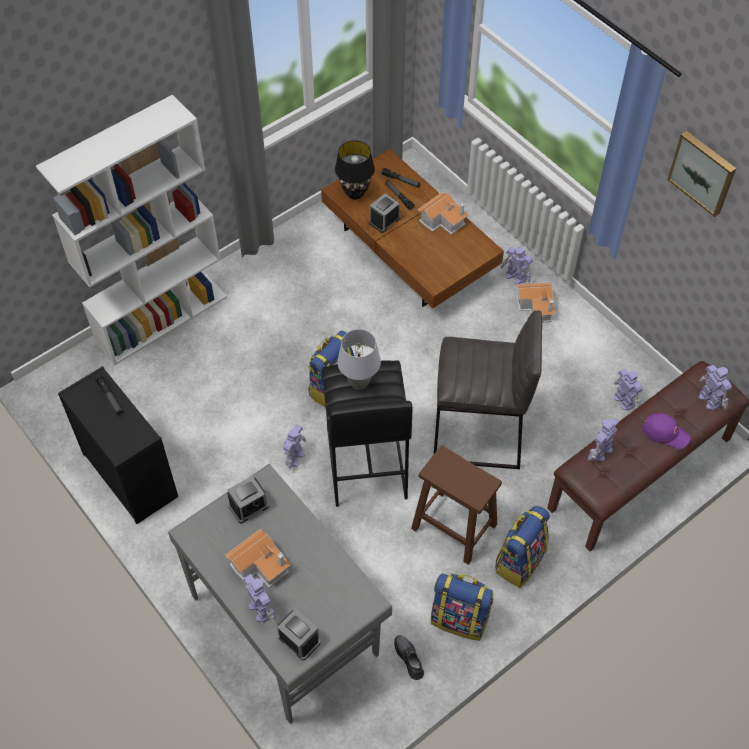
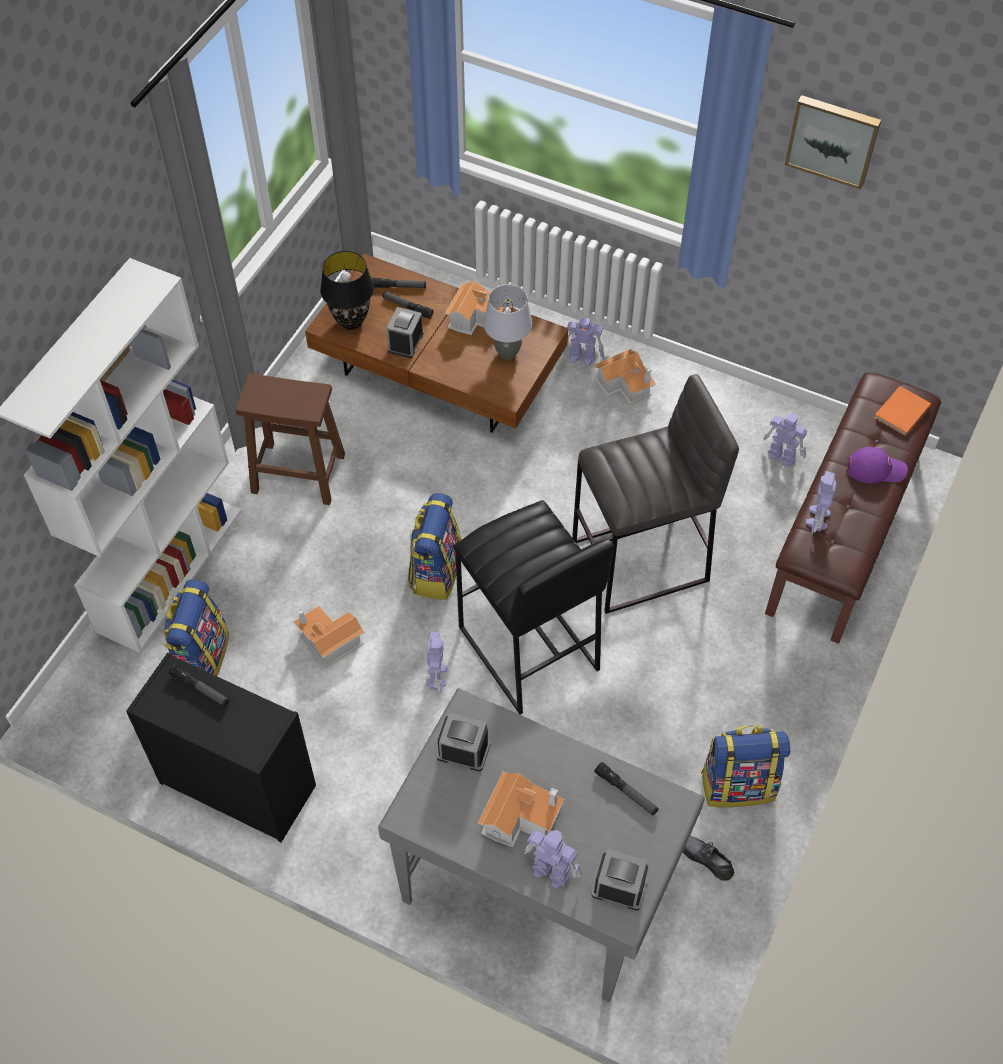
camera: 25 degrees left, 0 degrees up
alarm clock [227,476,269,523] -> alarm clock turned 105 degrees counterclockwise [437,713,490,771]
grey table lamp [337,329,381,390] -> grey table lamp moved to [484,284,532,360]
brown stool [411,445,502,565] -> brown stool moved to [236,373,345,505]
backpack [495,506,550,588] -> backpack moved to [164,580,229,676]
toy robot [699,365,732,411] -> orange book [874,386,931,436]
none -> toy house [294,606,364,667]
none -> flashlight [594,762,659,816]

